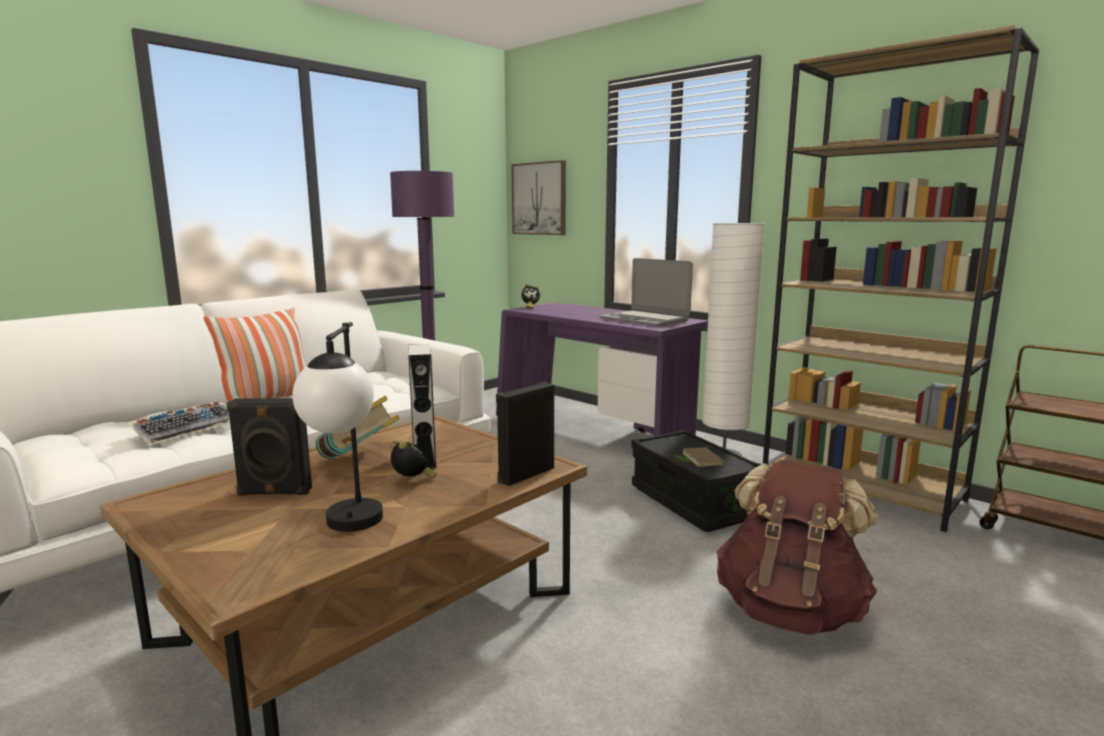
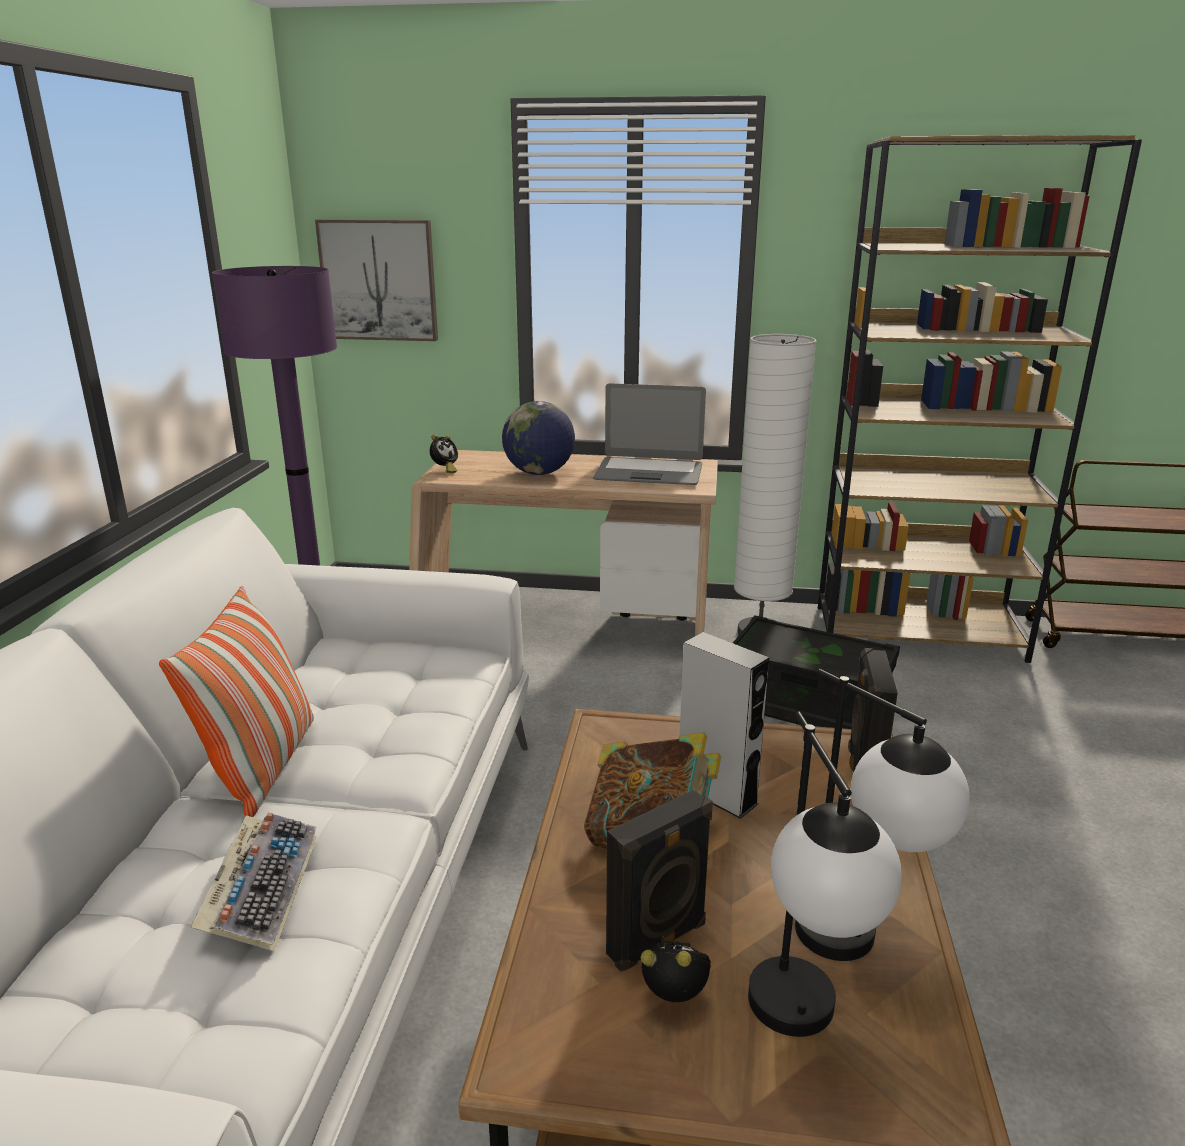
camera: 35 degrees left, 10 degrees up
alarm clock [390,441,437,478] -> alarm clock moved to [641,940,711,1002]
purple desk [496,302,708,436] -> beige desk [409,450,718,636]
brown book [683,446,725,467] -> none
brown backpack [716,460,878,635] -> none
none -> globe [502,401,575,475]
none -> table lamp [748,712,902,1037]

